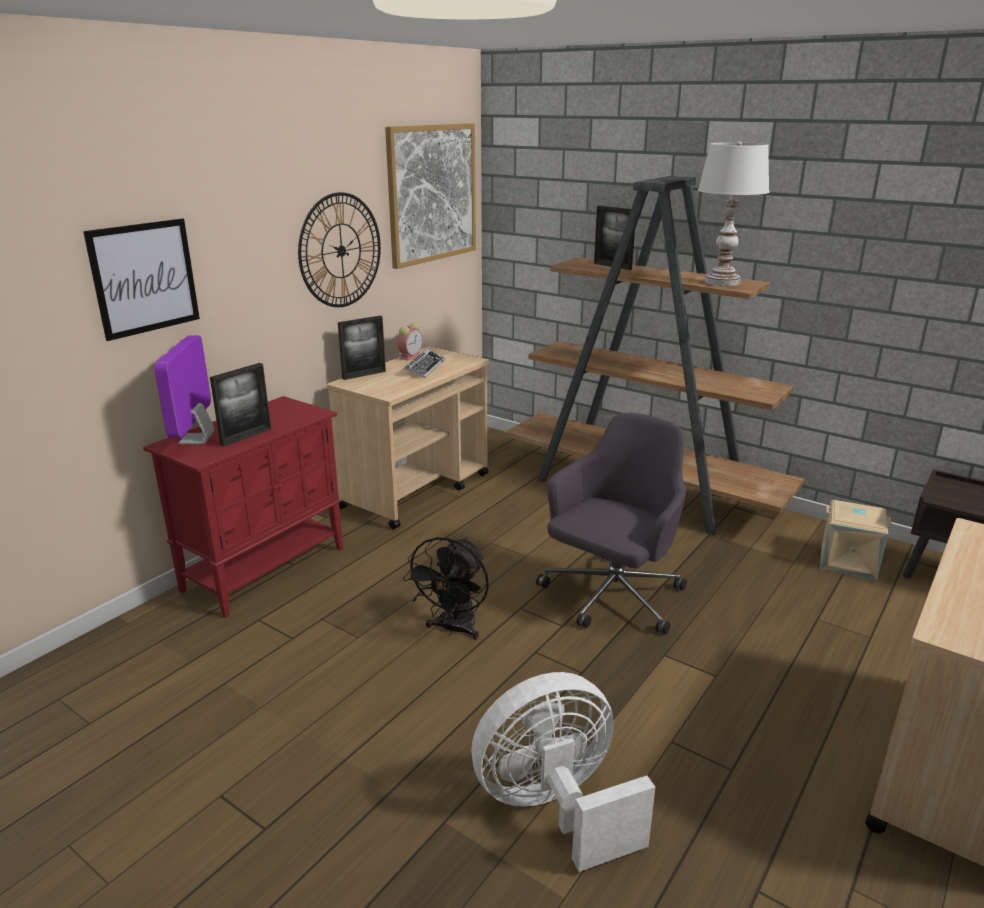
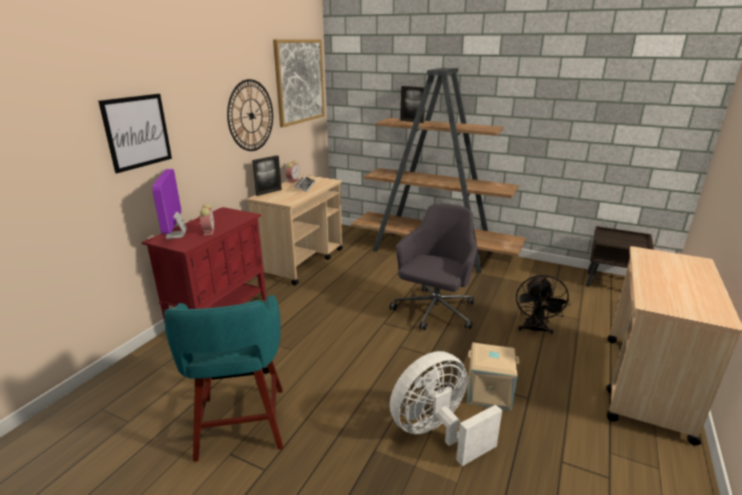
camera: 10 degrees left, 0 degrees up
picture frame [210,363,271,447] -> alarm clock [198,204,214,236]
black fan [403,537,489,640] -> black fan moved to [516,275,570,334]
white table lamp [698,142,769,286] -> none
beige storage box [820,500,891,580] -> beige storage box moved to [467,343,519,411]
none -> turquoise stool [164,295,283,462]

